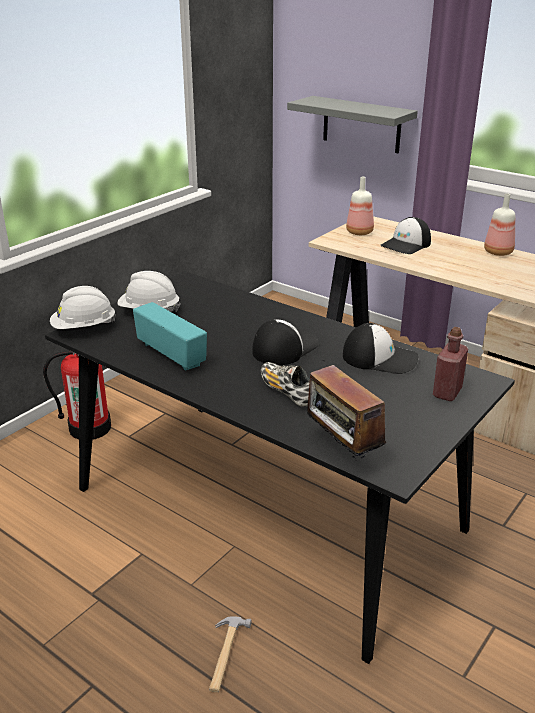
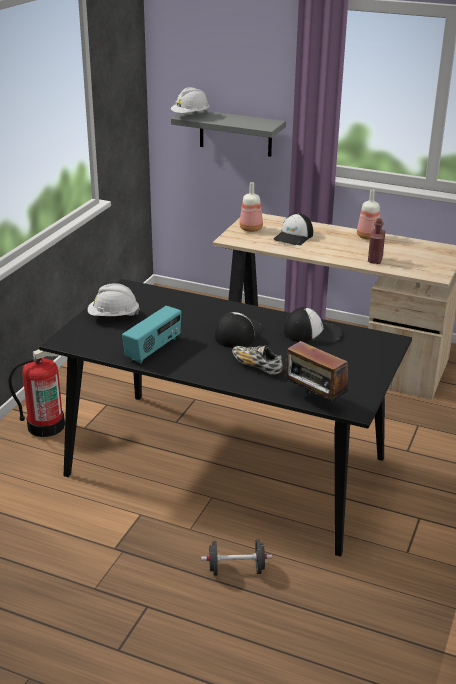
camera: 15 degrees left, 0 degrees up
white hard hat [50,286,116,329] -> white hard hat moved to [171,87,209,113]
radio [133,302,207,371] -> radio turned 90 degrees clockwise [122,306,181,364]
hammer [209,616,251,693] -> black dumbbell [201,539,272,575]
red bottle [433,327,468,401] -> red bottle moved to [368,218,385,264]

